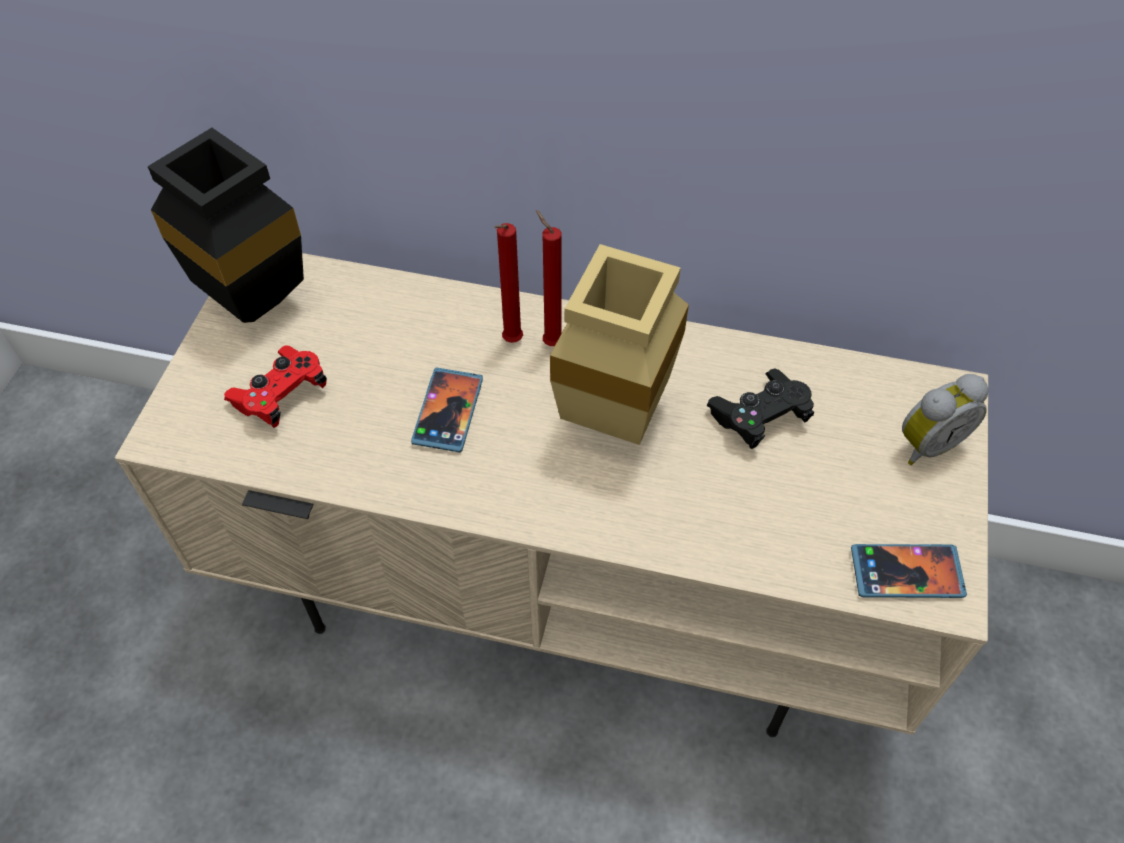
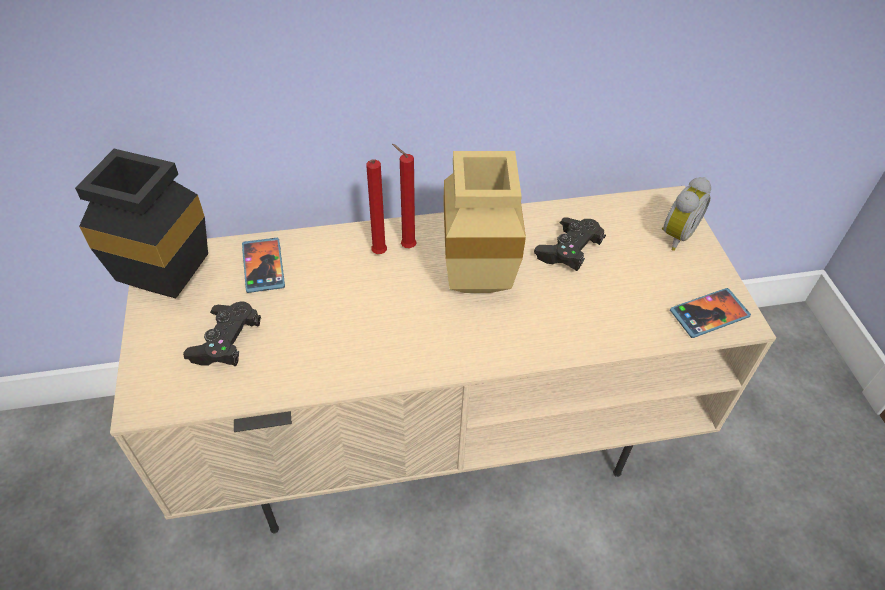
camera: 25 degrees left, 5 degrees down
red game controller [224,346,327,428] -> black game controller [183,301,261,366]
phone [411,368,483,453] -> phone moved to [242,238,285,293]

